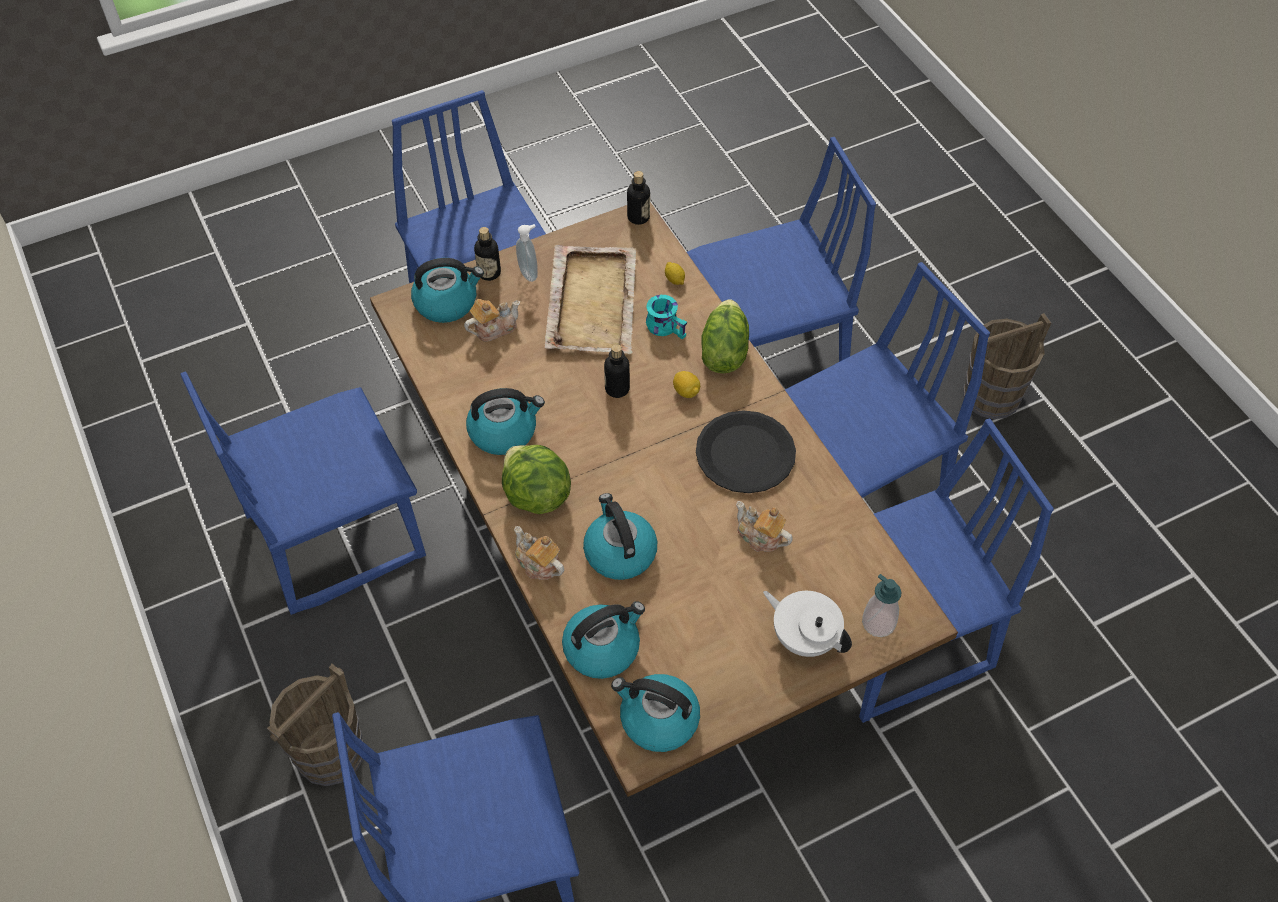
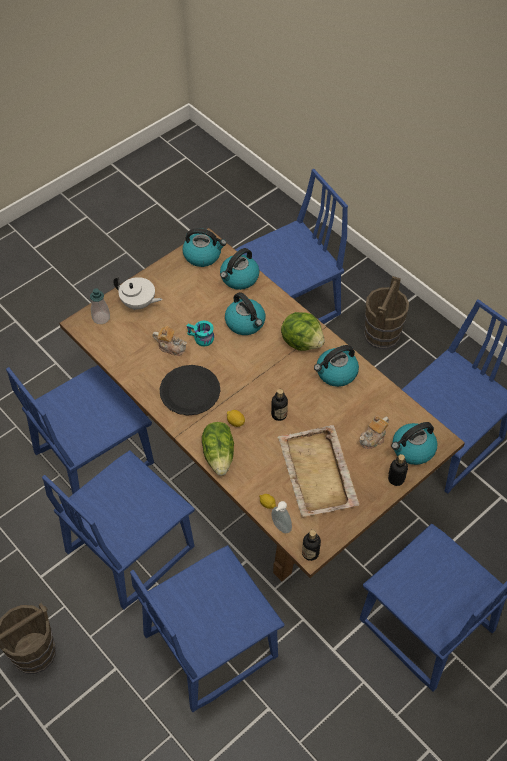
camera: 165 degrees right, 0 degrees up
teapot [514,526,564,580] -> none
soap dispenser [516,224,538,282] -> soap dispenser moved to [272,501,292,533]
turquoise mug [646,295,687,340] -> turquoise mug moved to [187,321,214,347]

